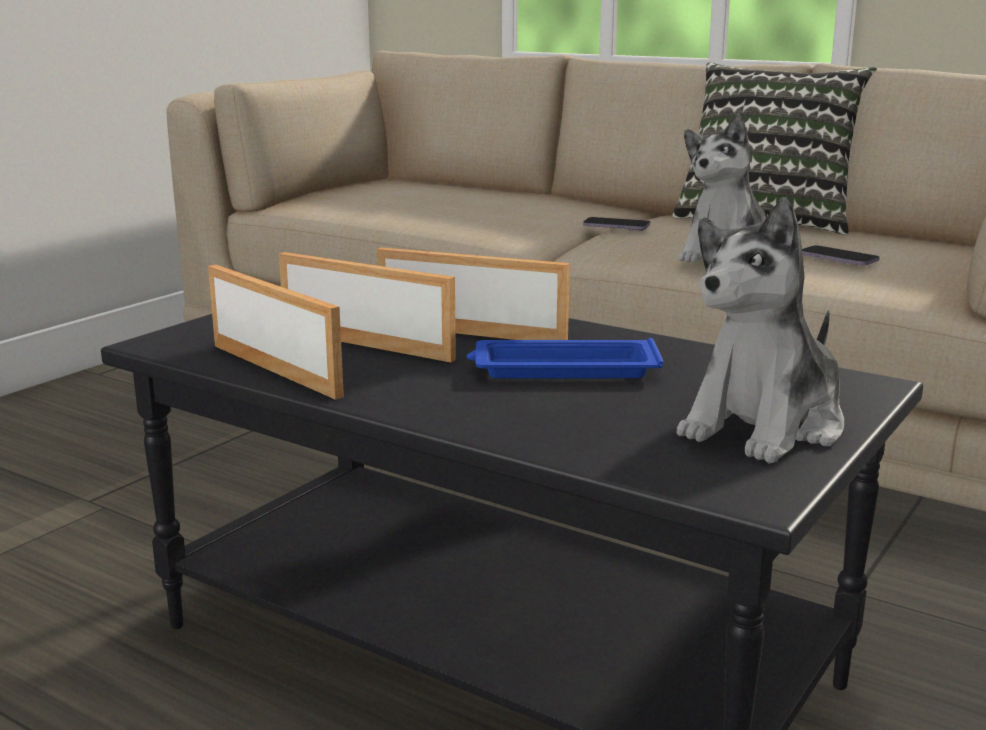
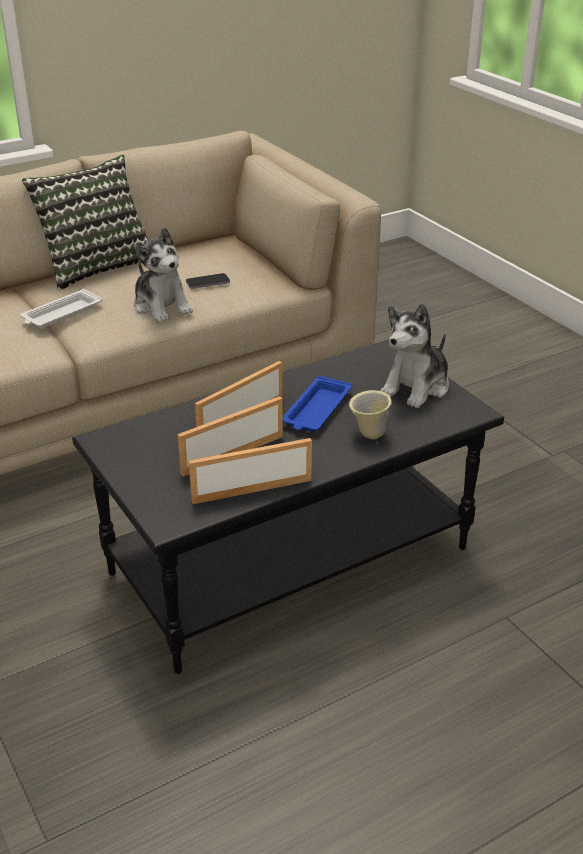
camera: 65 degrees left, 15 degrees up
phone [583,217,650,231] -> white tray [20,289,102,328]
plush toy [676,197,844,463] -> plush toy turned 60 degrees clockwise [380,303,449,409]
none -> beige mug [349,390,392,439]

